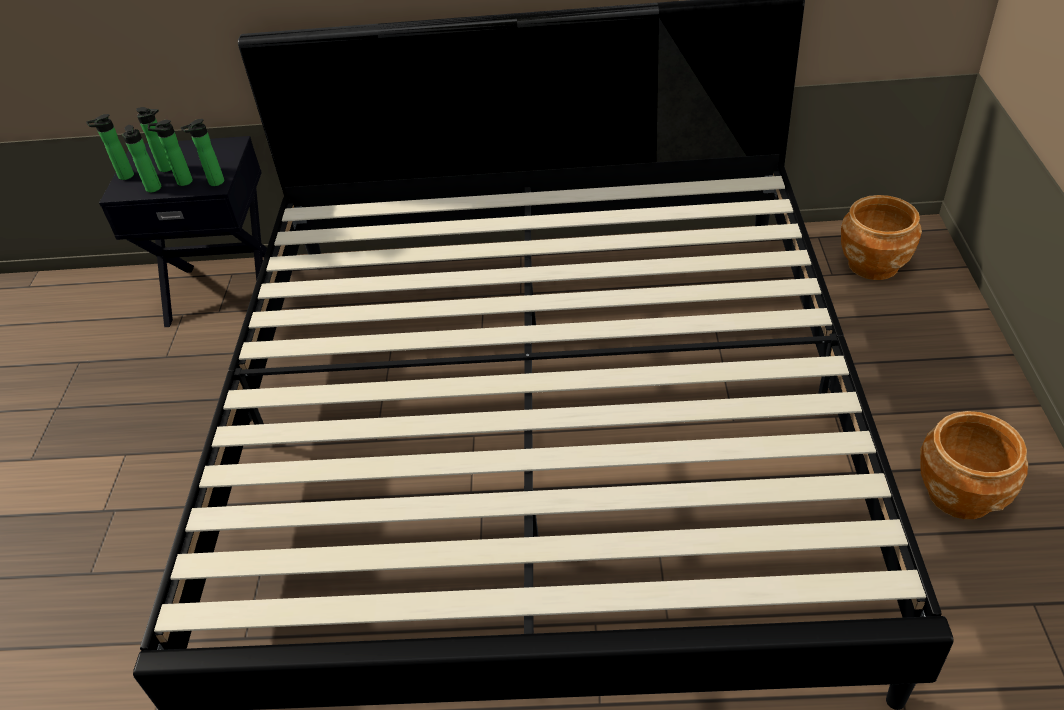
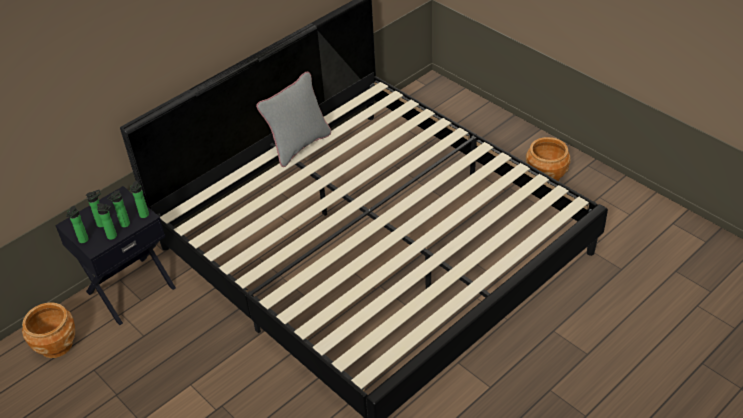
camera: 45 degrees left, 0 degrees up
brown planter [841,195,922,280] -> brown planter moved to [22,303,75,358]
none -> grey pillow [256,72,331,167]

